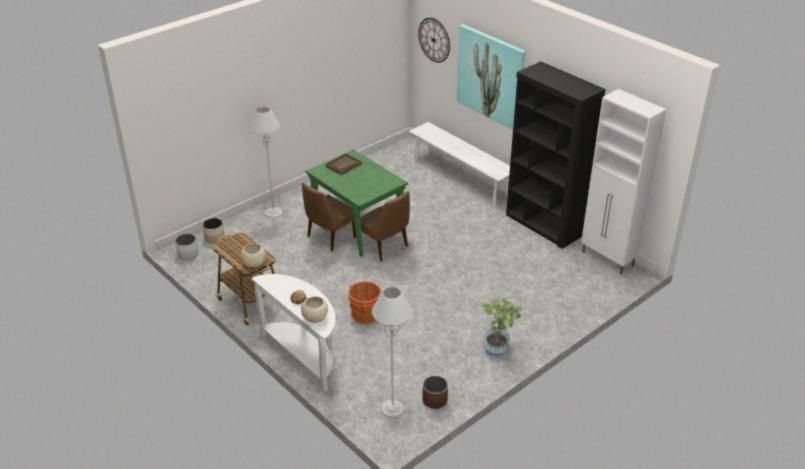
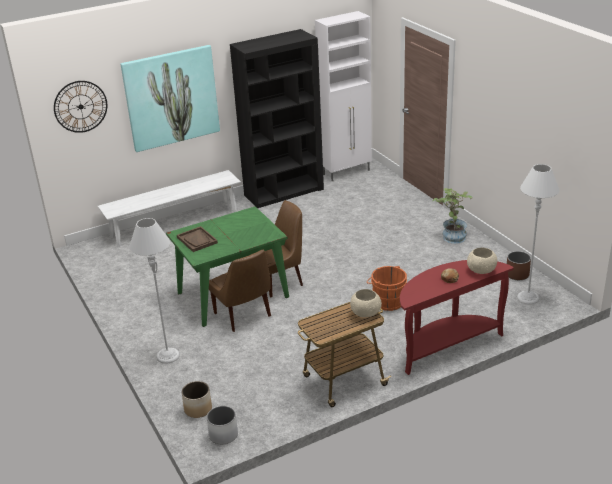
camera: 75 degrees left, 5 degrees down
white console table [251,274,336,393] -> red console table [400,260,514,375]

